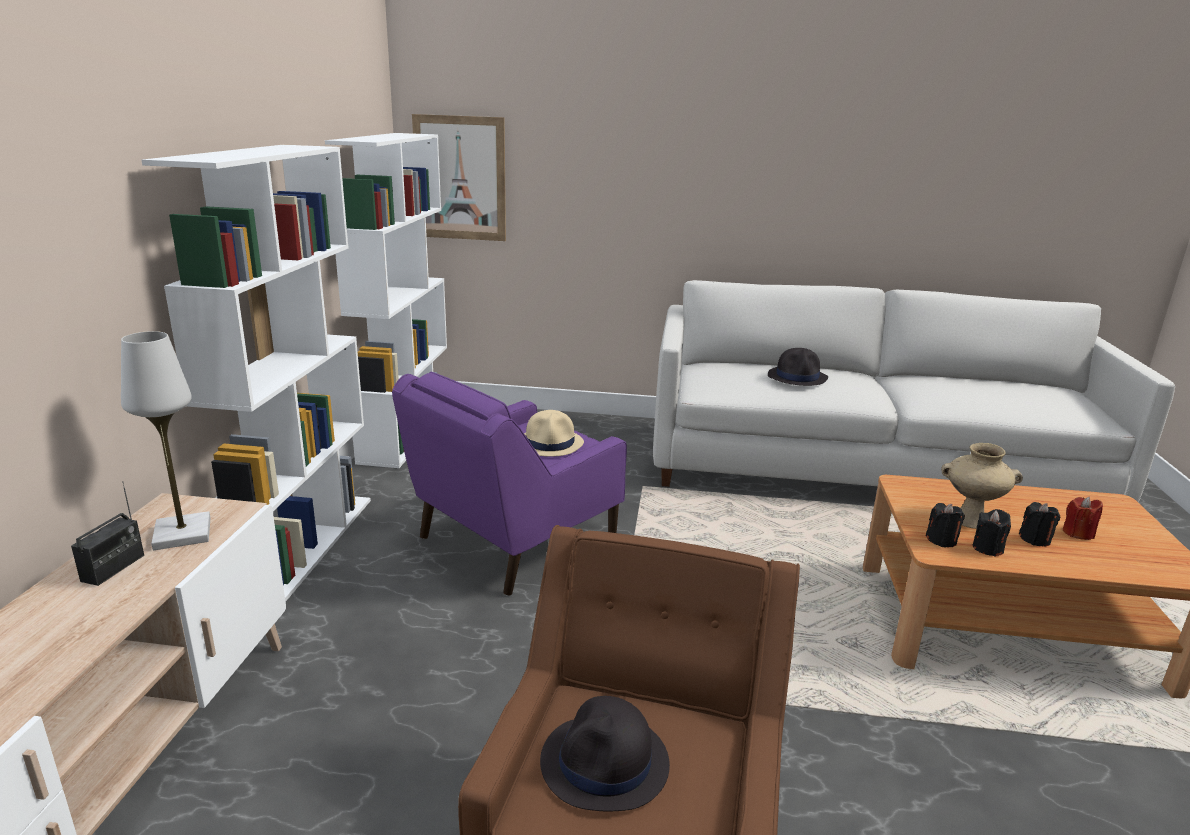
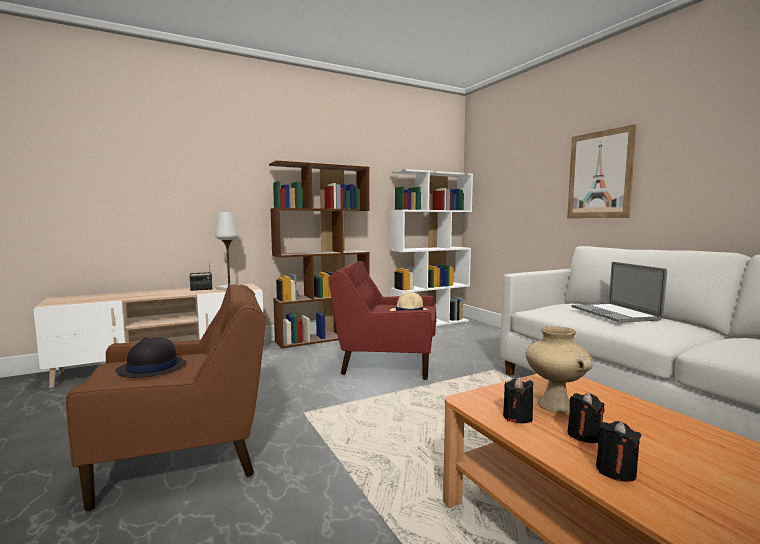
camera: 55 degrees right, 15 degrees down
white bookcase [142,145,371,602] -> brown bookcase [269,161,370,348]
purple armchair [392,372,627,596] -> red armchair [329,261,437,380]
picture [412,114,506,241] -> picture moved to [567,124,637,218]
black hat [768,348,828,386] -> laptop [572,262,667,323]
black candle [926,503,965,547] -> black candle moved to [596,421,641,482]
red candle [1063,497,1103,540] -> none

